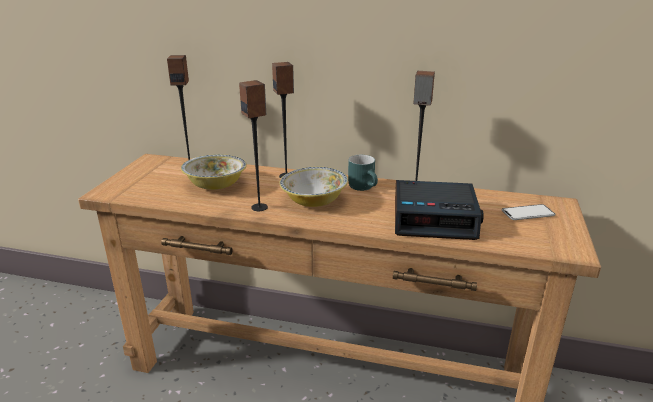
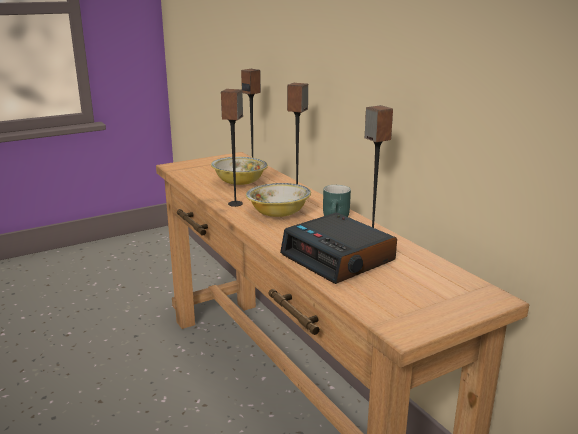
camera: 45 degrees right, 5 degrees down
phone [502,204,555,220] -> none

